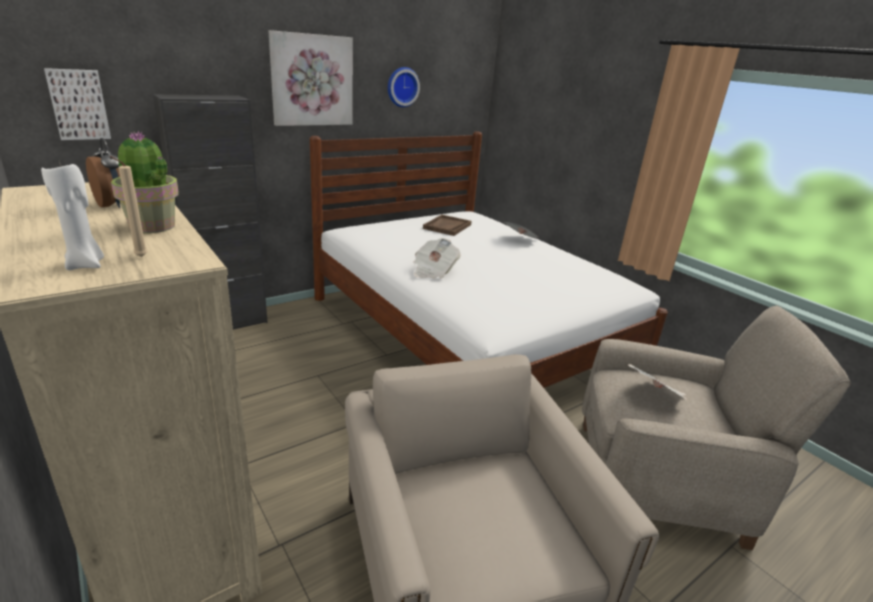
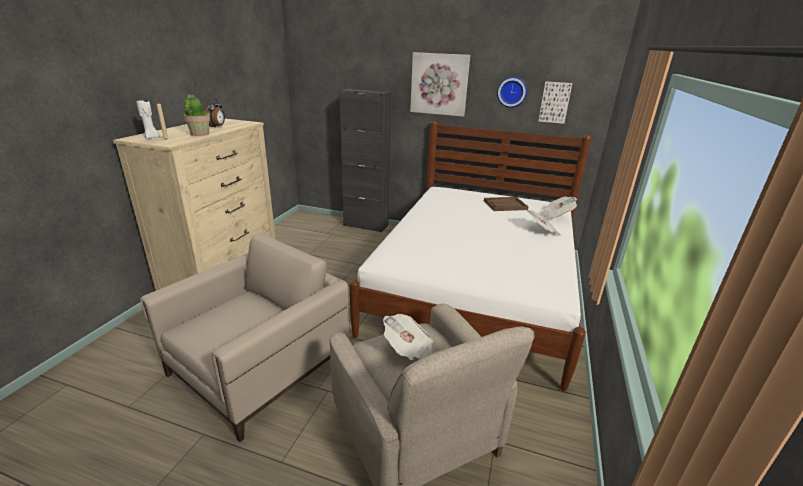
camera: 55 degrees right, 0 degrees up
picture [44,68,111,140] -> picture moved to [539,81,572,124]
newspaper [413,238,460,278] -> newspaper moved to [538,196,577,219]

